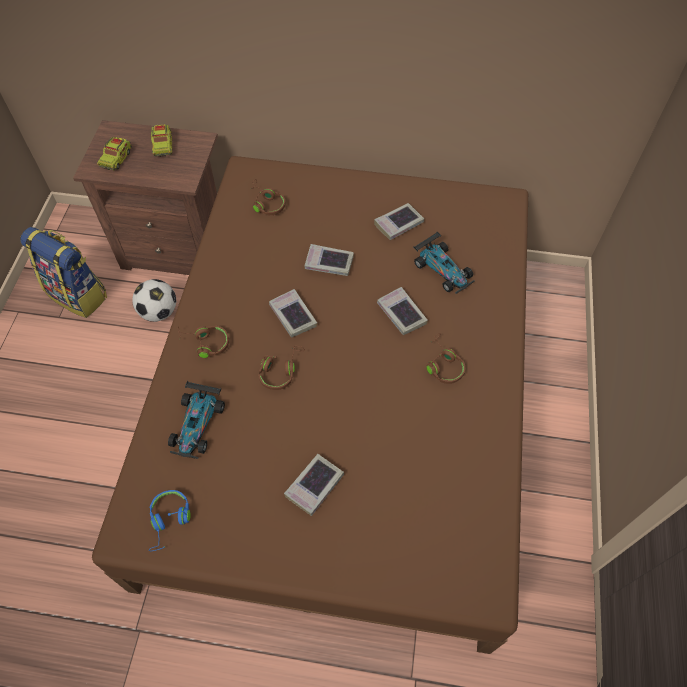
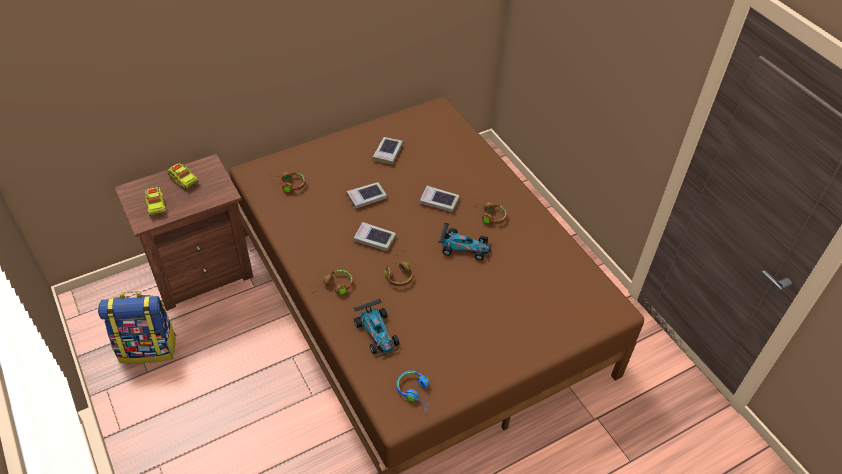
camera: 40 degrees left, 10 degrees down
football [132,279,176,322] -> none
book [284,454,344,516] -> none
toy car [413,232,475,294] -> toy car moved to [438,223,492,260]

